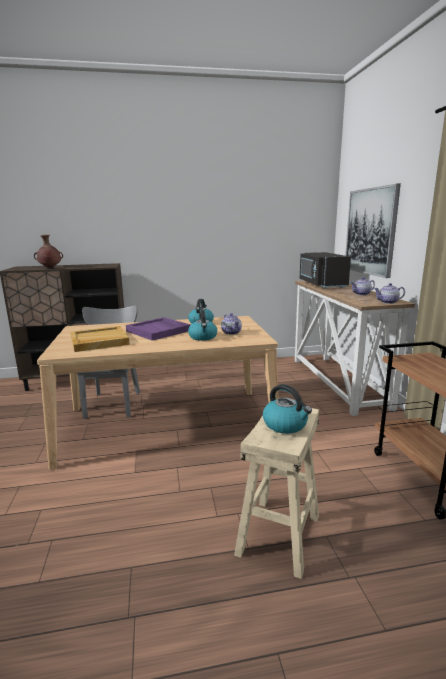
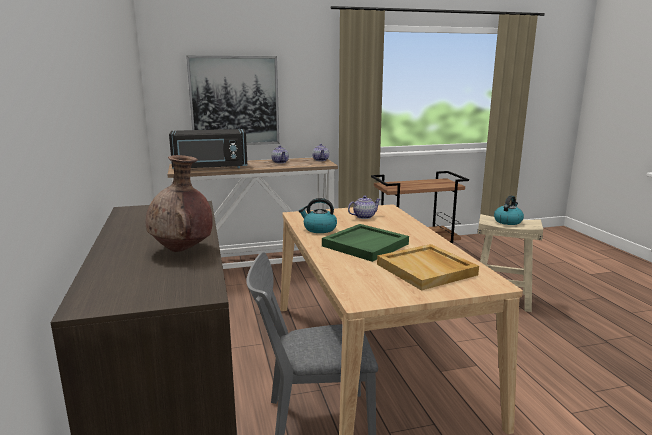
camera: 95 degrees left, 0 degrees up
purple tray [126,317,191,341] -> green tray [322,224,409,262]
kettle [188,310,217,341] -> none

